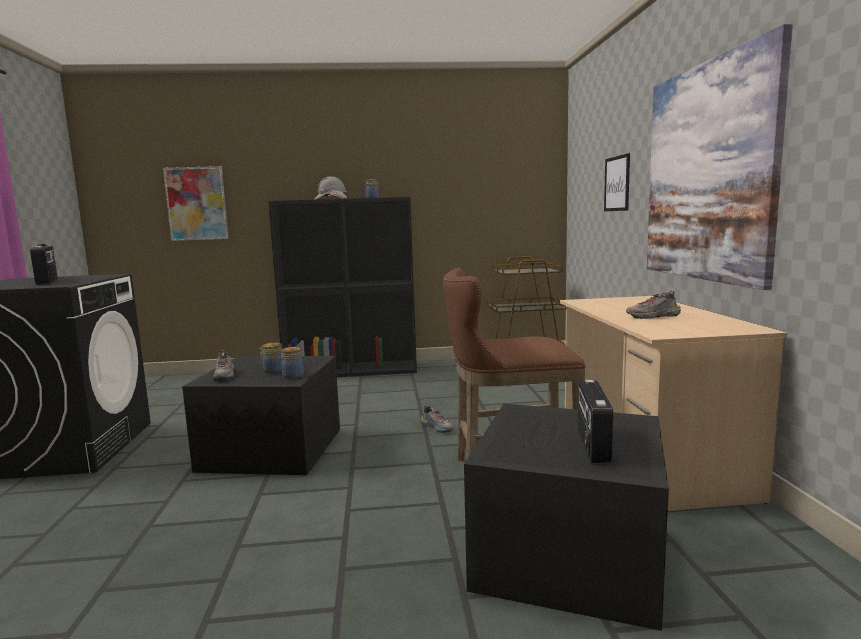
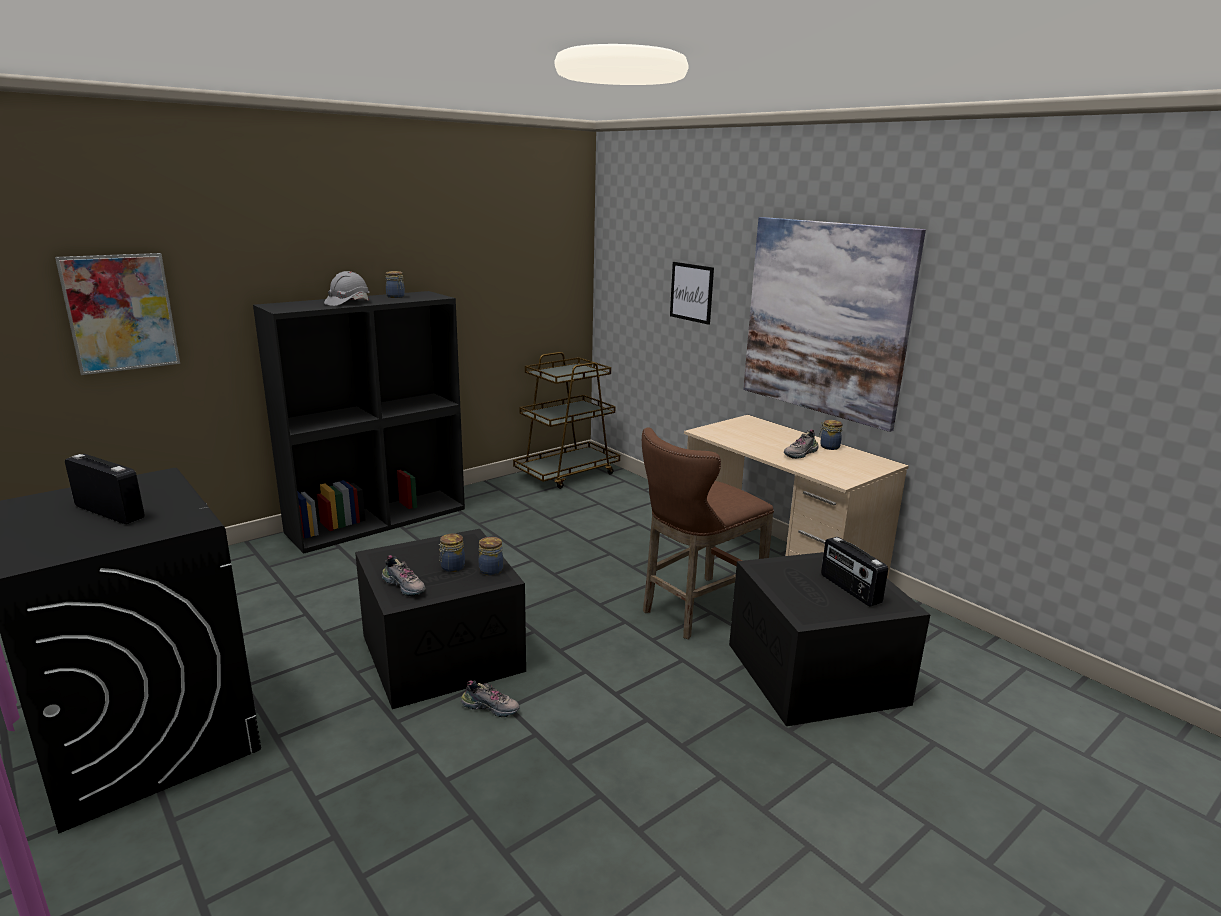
camera: 35 degrees left, 10 degrees up
shoe [421,405,453,433] -> shoe moved to [461,680,520,717]
none -> jar [819,420,843,450]

